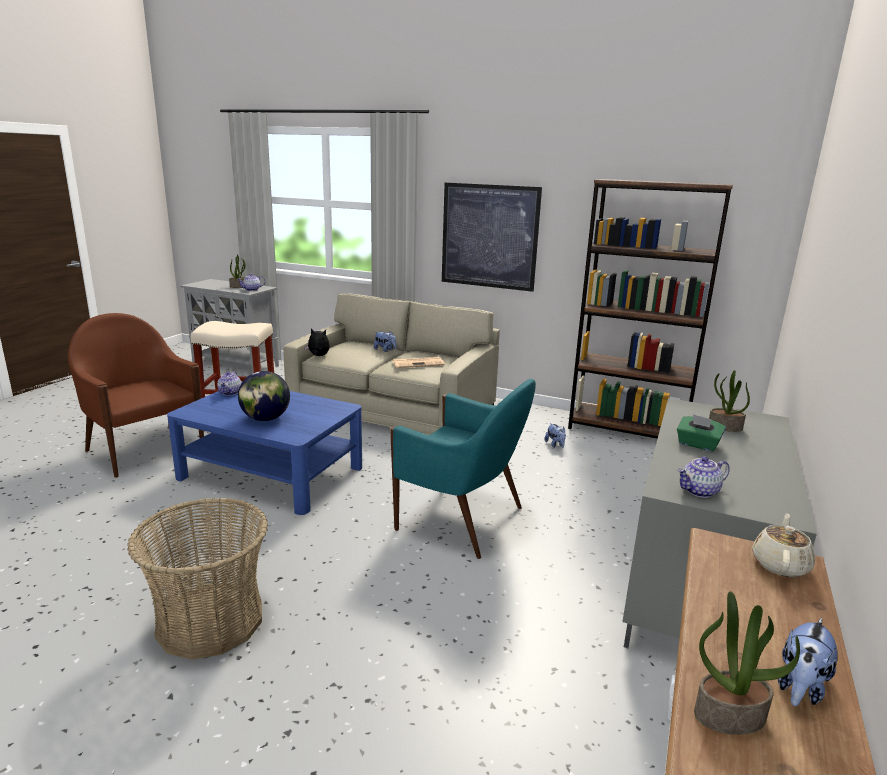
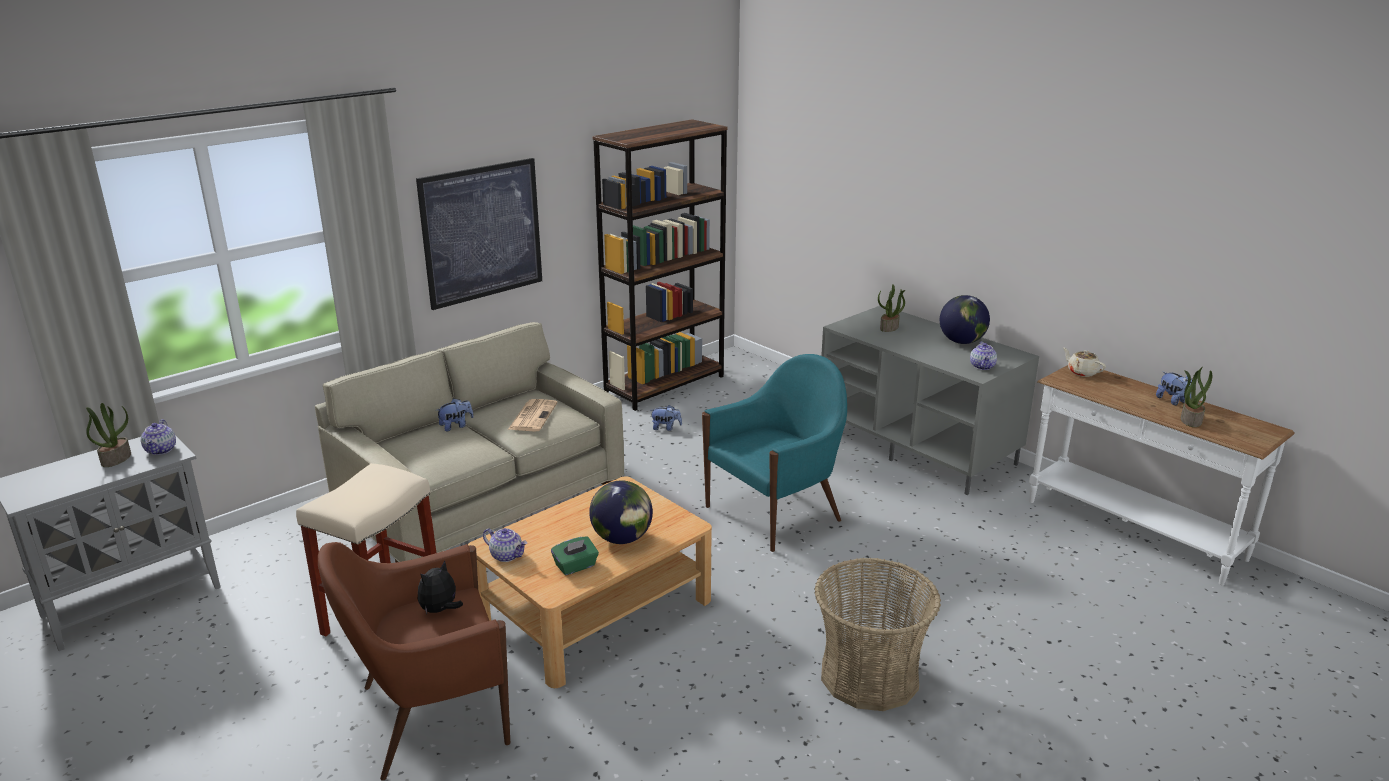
camera: 65 degrees left, 5 degrees up
blue coffee table [167,382,362,515] -> beige coffee table [468,477,712,688]
plush toy [304,328,330,356] -> plush toy moved to [418,561,463,614]
green tissue box [677,414,726,452] -> green tissue box moved to [551,537,599,575]
none -> globe [940,295,990,344]

